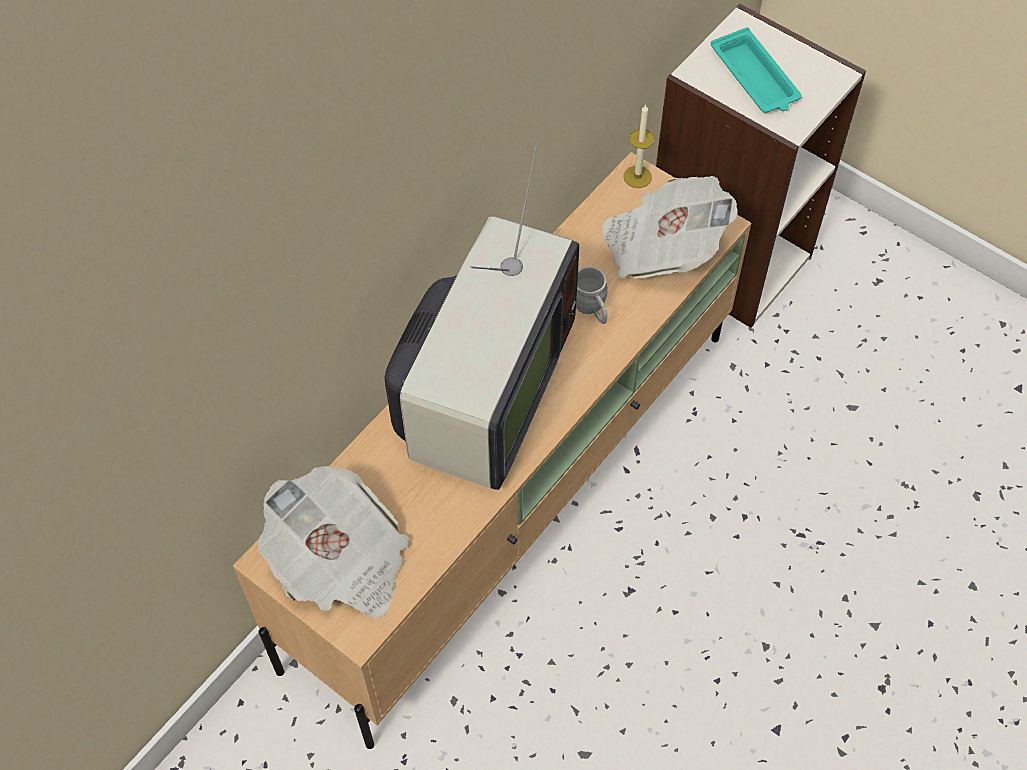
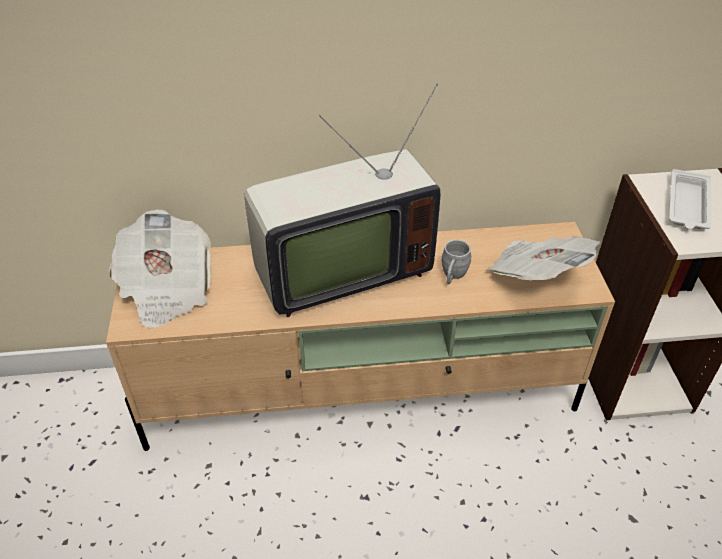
camera: 45 degrees right, 15 degrees down
candle [623,104,654,188] -> none
turquoise tray [711,27,802,113] -> white tray [669,169,711,230]

